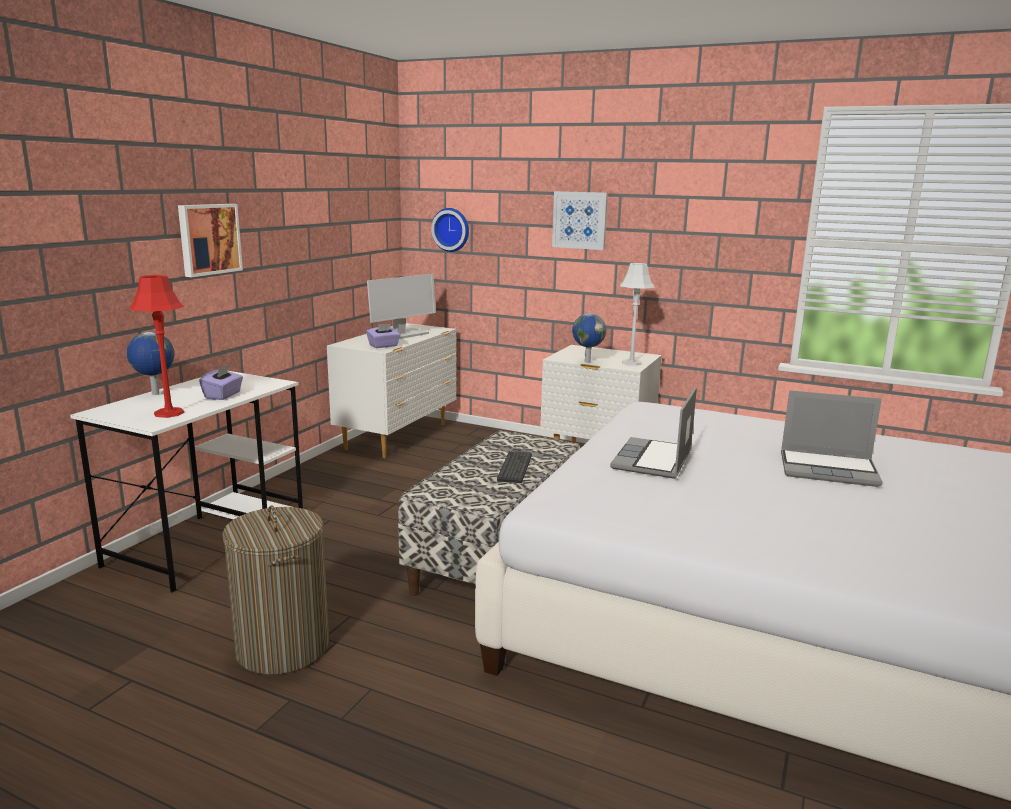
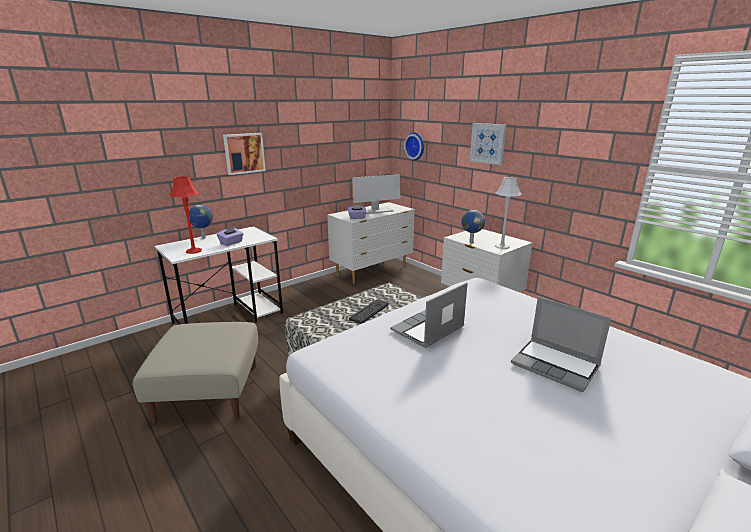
camera: 25 degrees right, 5 degrees up
laundry basket [222,505,329,675] -> beige ottoman [133,322,258,424]

